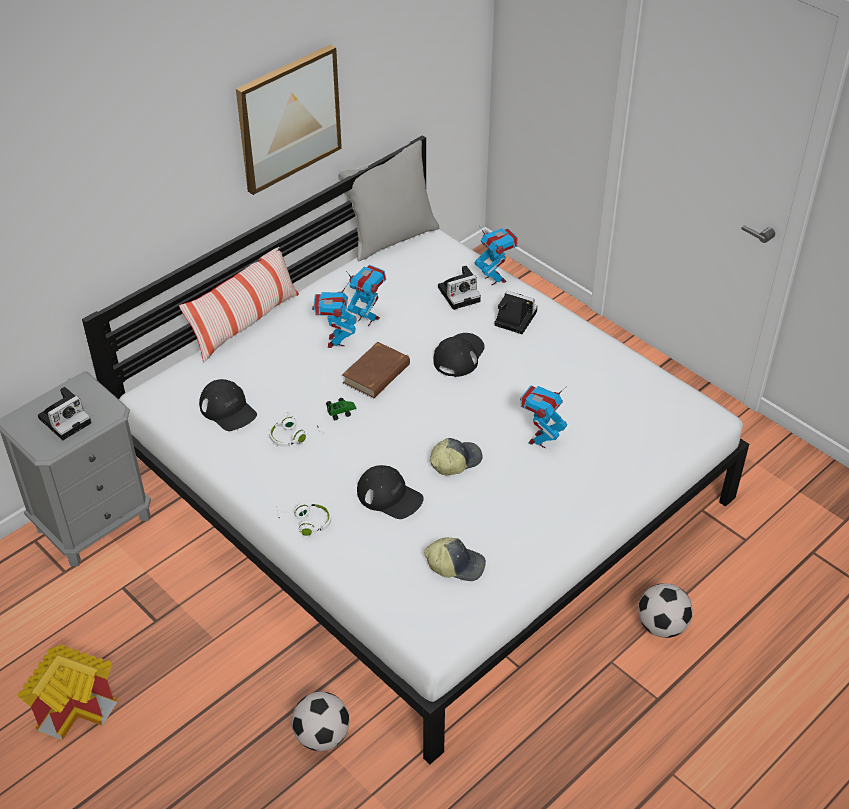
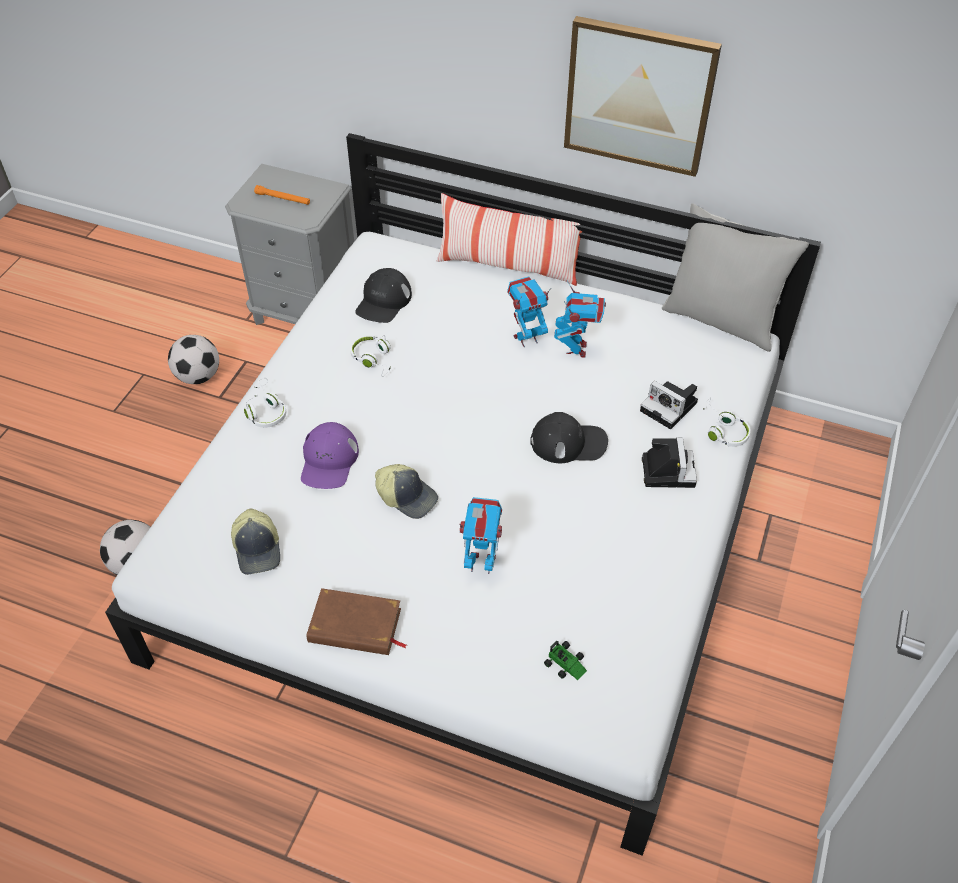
camera: 65 degrees right, 5 degrees up
toy house [18,644,117,740] -> none
camera [38,387,91,440] -> orange flashlight [254,185,310,205]
toy car [326,398,357,420] -> toy car moved to [544,641,587,680]
brown book [342,342,410,398] -> brown book moved to [306,588,407,655]
black cap [357,465,424,519] -> purple cap [301,422,359,489]
toy robot [475,226,518,285] -> white headphones [703,397,751,447]
football [638,583,693,638] -> football moved to [168,335,219,384]

